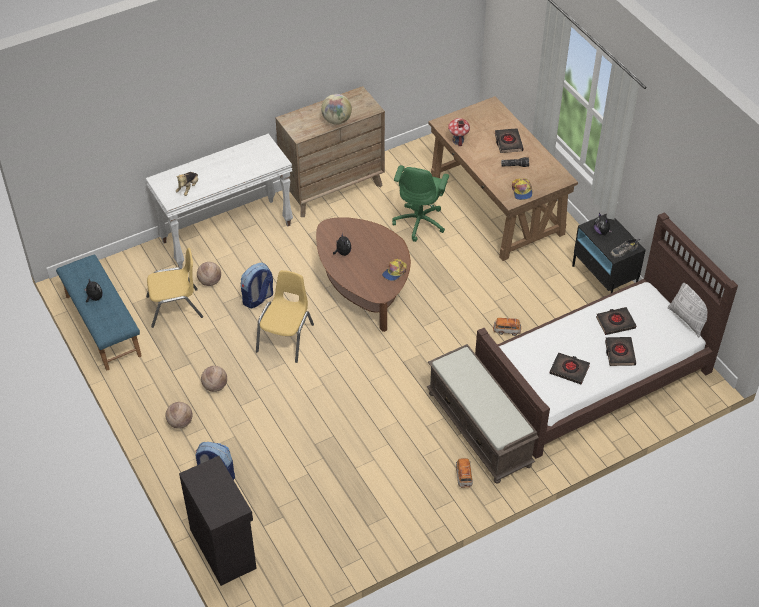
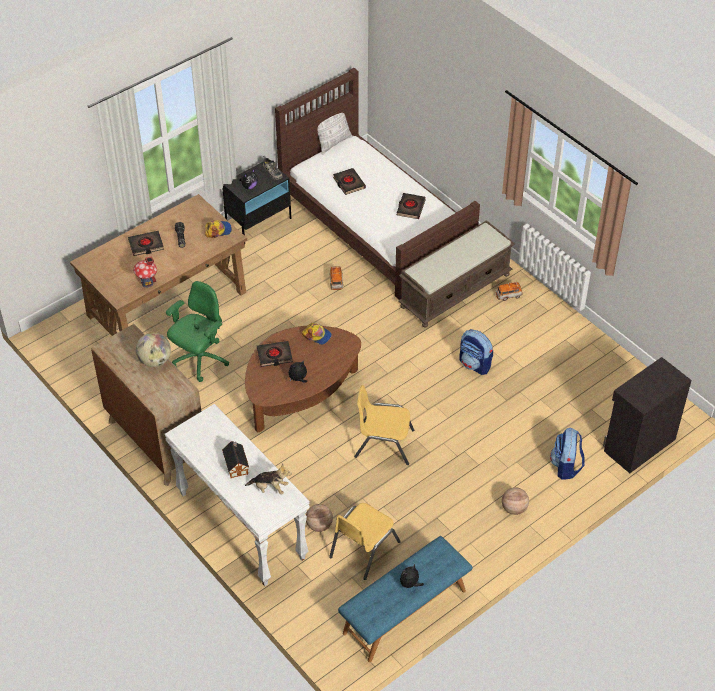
camera: 100 degrees left, 0 degrees up
yellow chair [146,248,203,328] -> yellow chair turned 120 degrees counterclockwise [329,503,401,580]
basketball [201,366,227,392] -> none
backpack [241,263,273,309] -> backpack moved to [459,329,493,375]
green office chair [392,165,449,242] -> green office chair turned 60 degrees counterclockwise [166,281,229,382]
black book [605,337,636,366] -> black book moved to [257,341,293,367]
none -> toy house [222,441,249,478]

